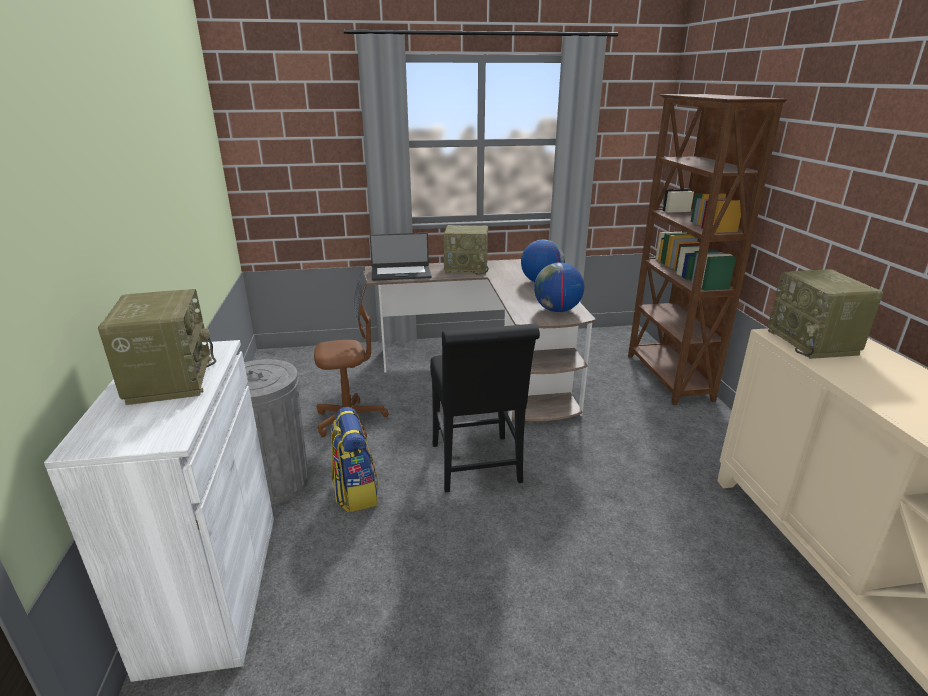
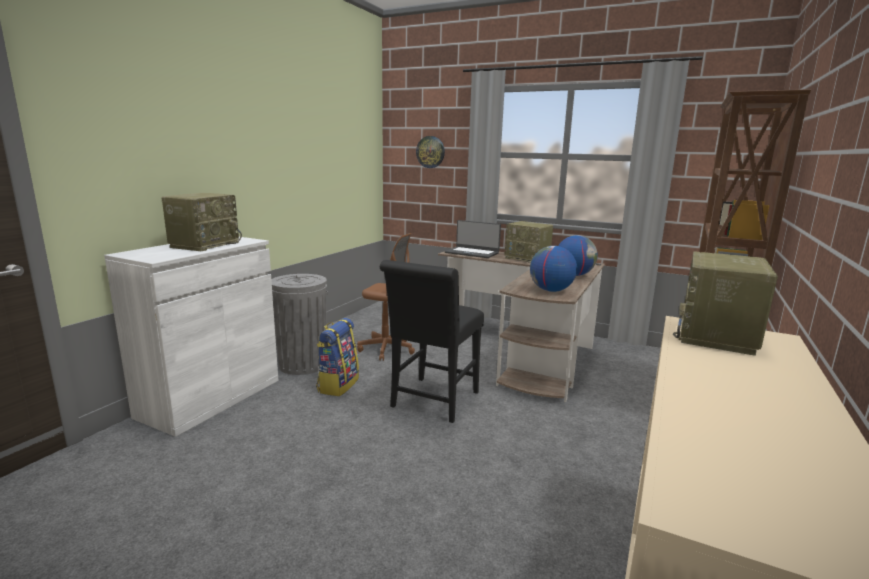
camera: 35 degrees right, 10 degrees down
none -> wall clock [416,136,445,168]

